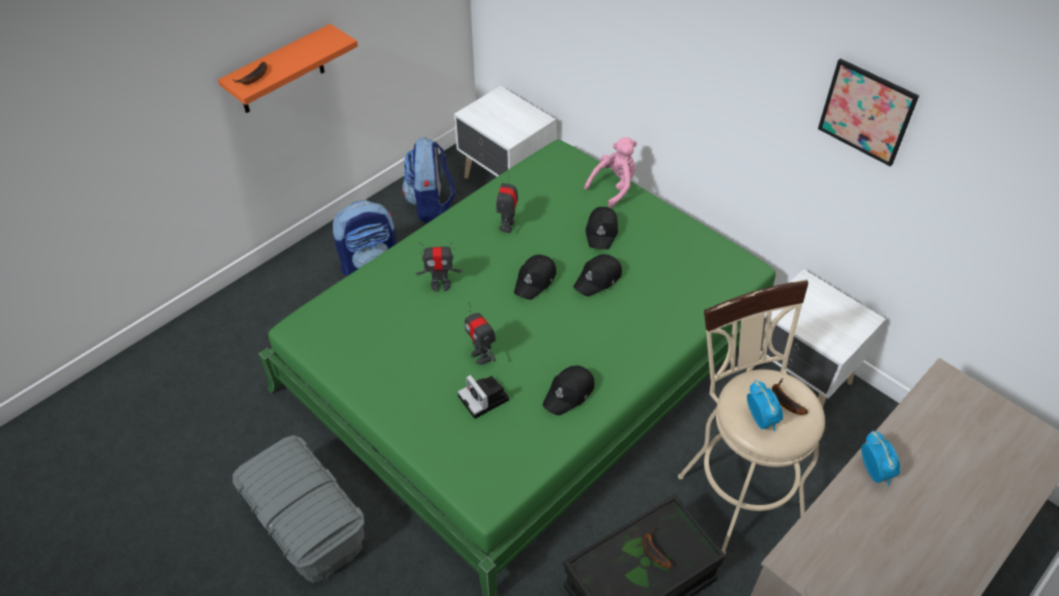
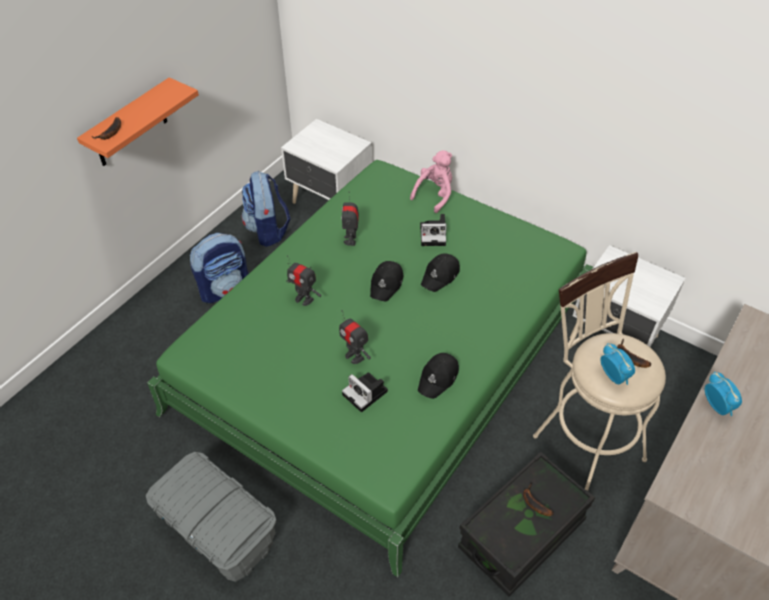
camera: 10 degrees left, 0 degrees up
toy robot [416,242,463,292] -> toy robot turned 45 degrees clockwise [286,255,321,306]
black cap [585,207,618,249] -> camera [420,214,447,246]
picture [818,58,919,167] -> none

